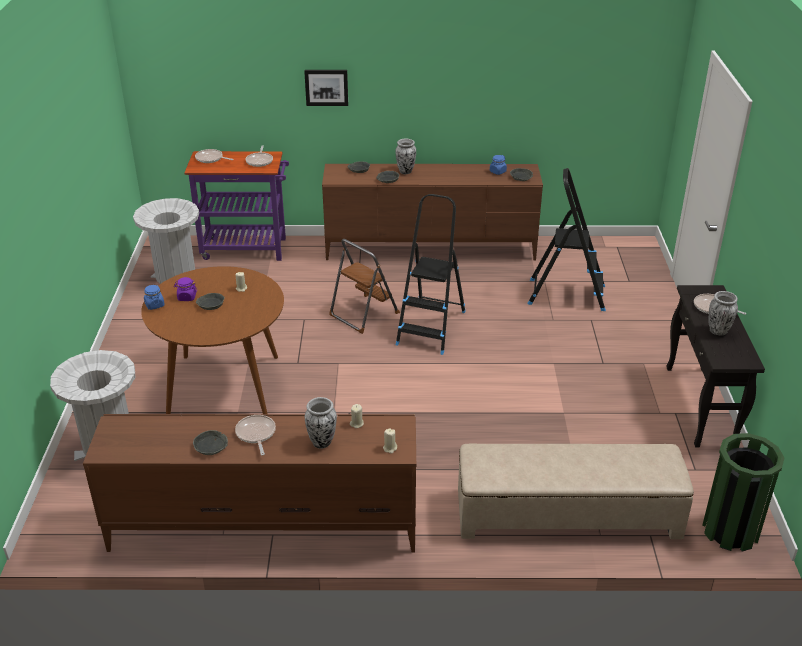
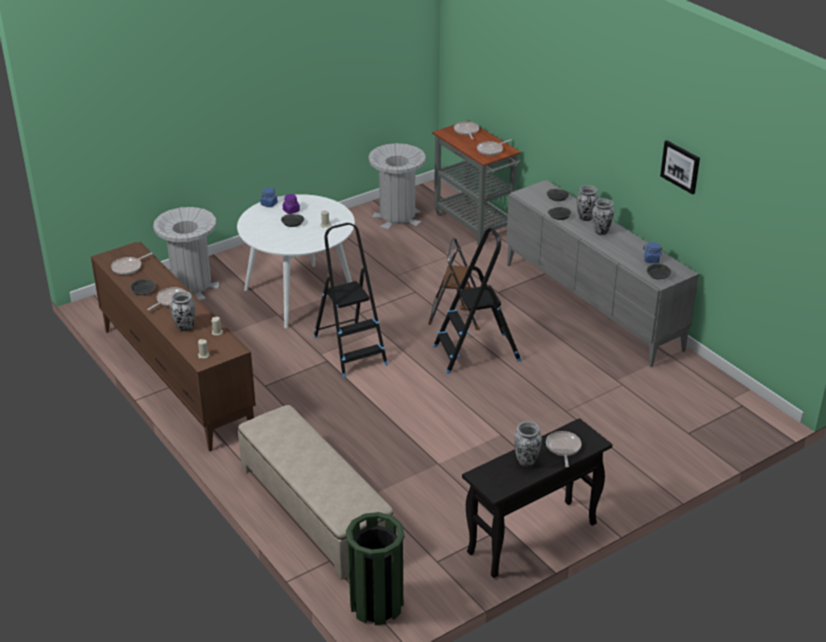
camera: 55 degrees right, 0 degrees up
brown dining table [141,266,284,414] -> white dining table [237,194,355,328]
purple cart [184,151,289,261] -> grey cart [432,120,520,245]
picture [304,70,348,106] -> picture moved to [660,140,700,195]
brown cabinet [322,164,543,261] -> grey cabinet [506,180,699,367]
black step ladder [527,168,606,311] -> black step ladder moved to [314,223,388,378]
none -> frying pan [111,253,153,275]
none -> vase [592,198,614,235]

